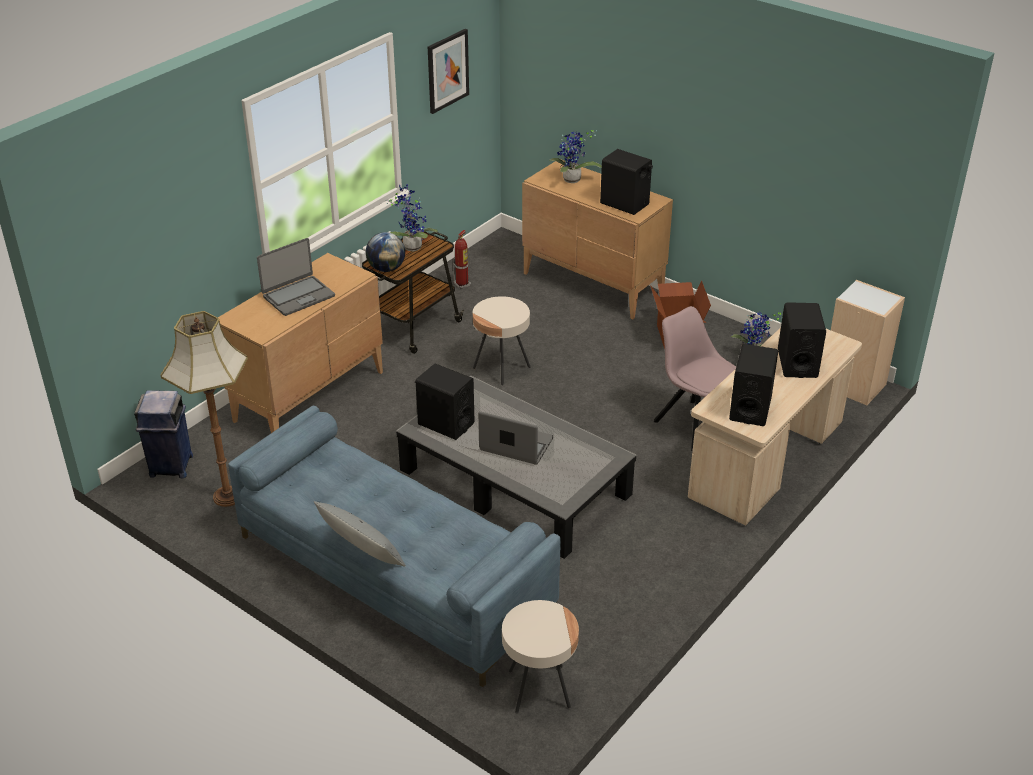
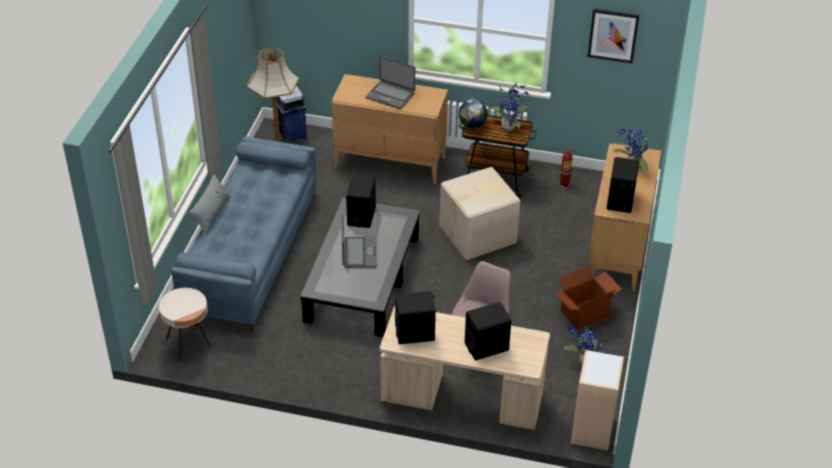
camera: 65 degrees right, 5 degrees up
beige side table [473,296,531,385] -> cardboard box [439,167,520,260]

